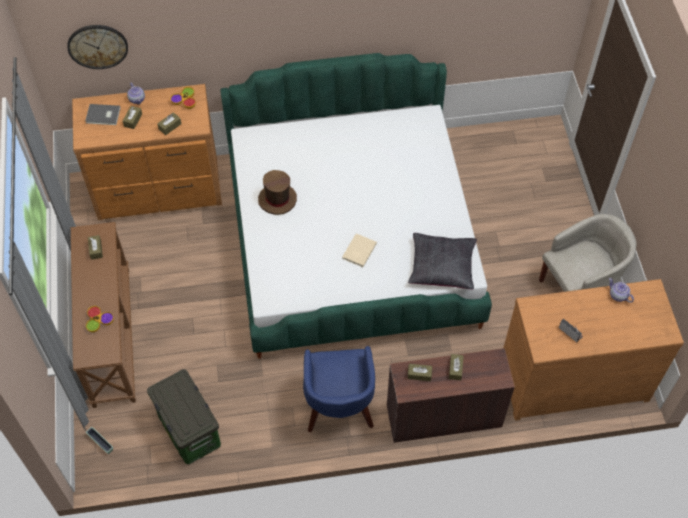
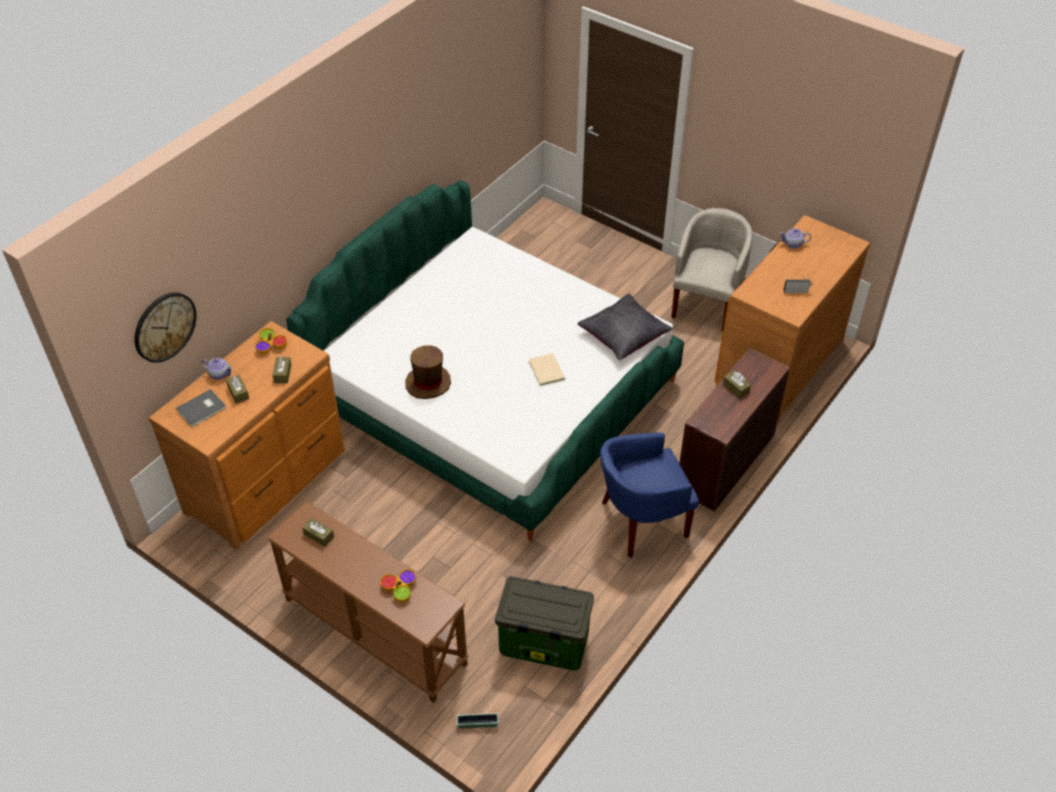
camera: 45 degrees left, 10 degrees down
blue armchair [303,346,375,432] -> blue armchair turned 120 degrees clockwise [600,433,699,558]
brown tissue box [408,364,432,381] -> none

